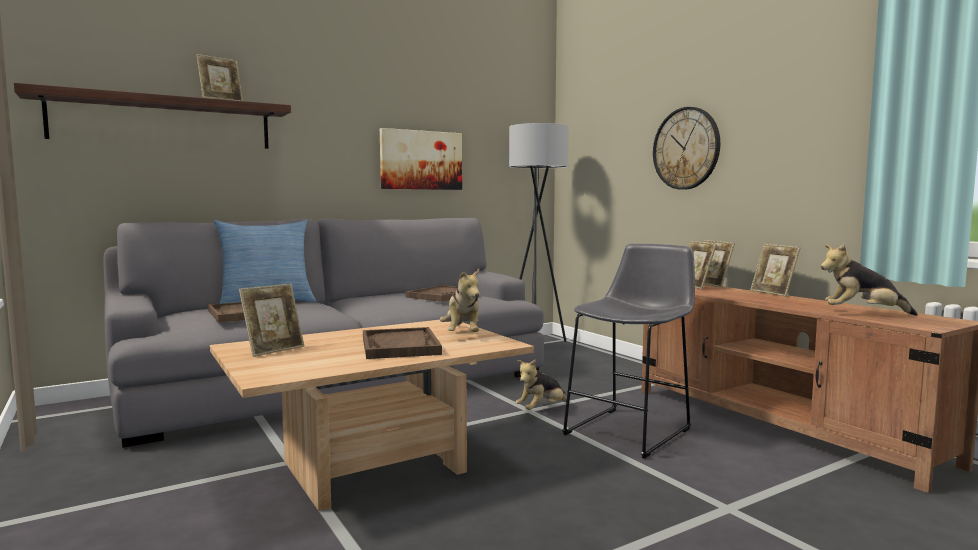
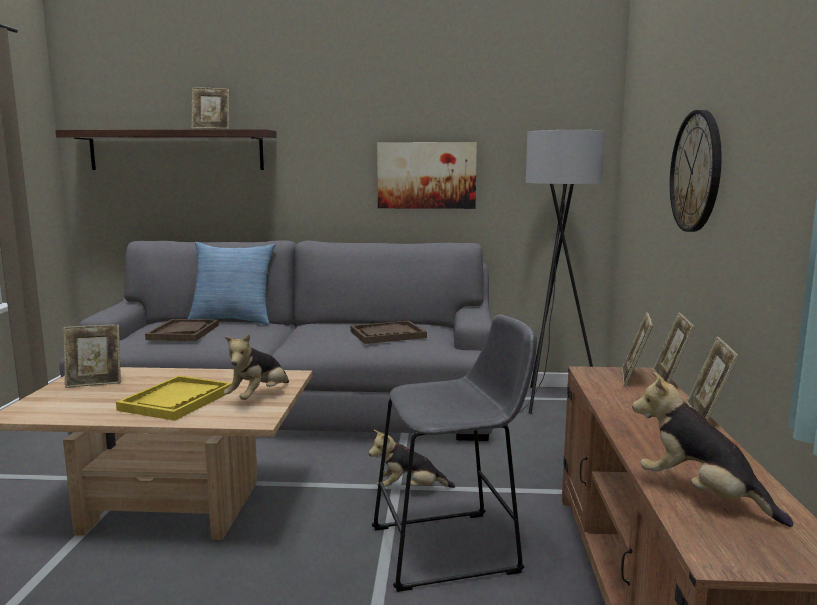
camera: 35 degrees right, 5 degrees up
brown tray [363,327,442,359] -> yellow tray [116,375,232,421]

